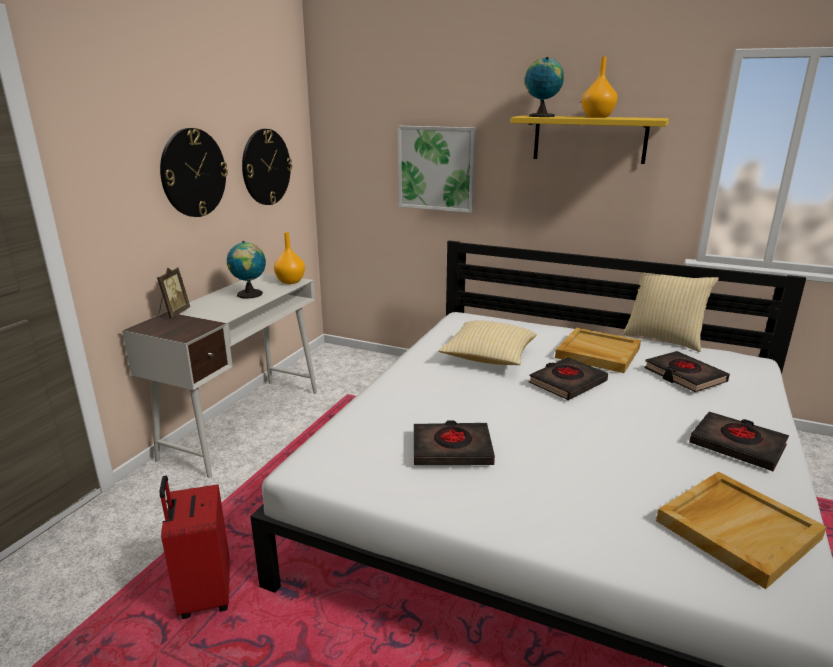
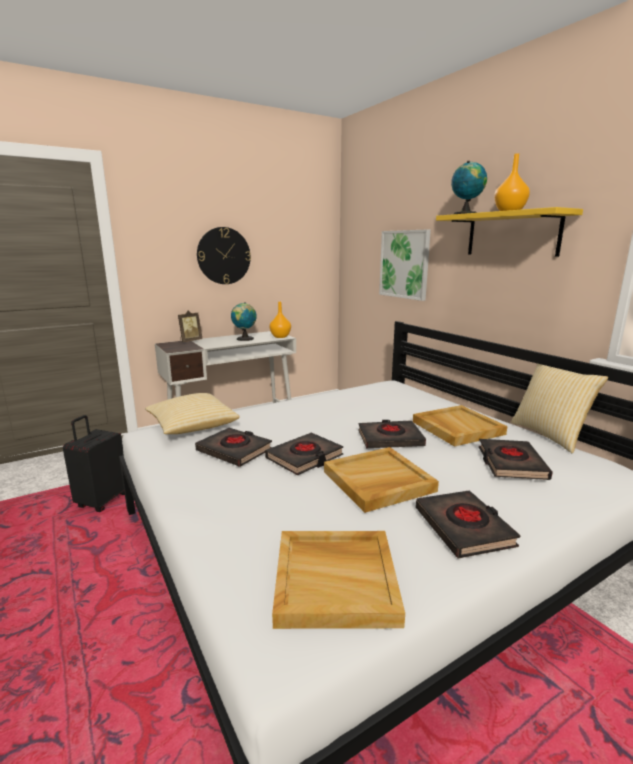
camera: 35 degrees right, 5 degrees down
red suitcase [160,476,230,619] -> black suitcase [63,415,125,512]
wall clock [242,129,292,205] -> none
pillow [439,321,537,365] -> pillow moved to [145,393,240,434]
none -> black book [265,433,344,475]
none -> beige tray [324,447,439,513]

